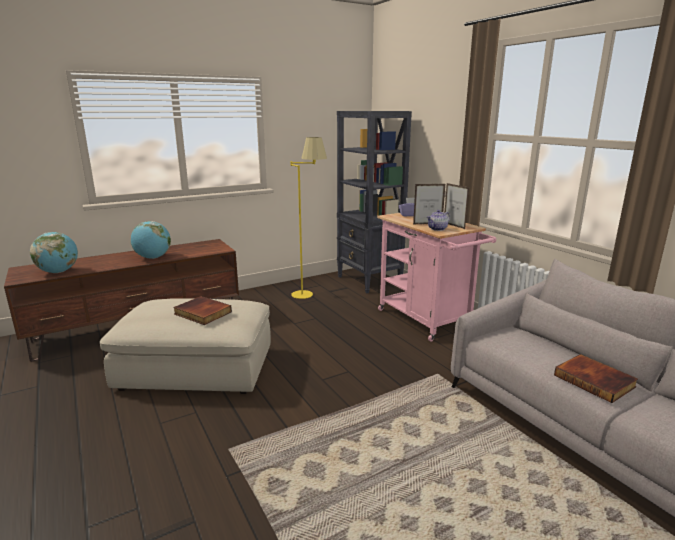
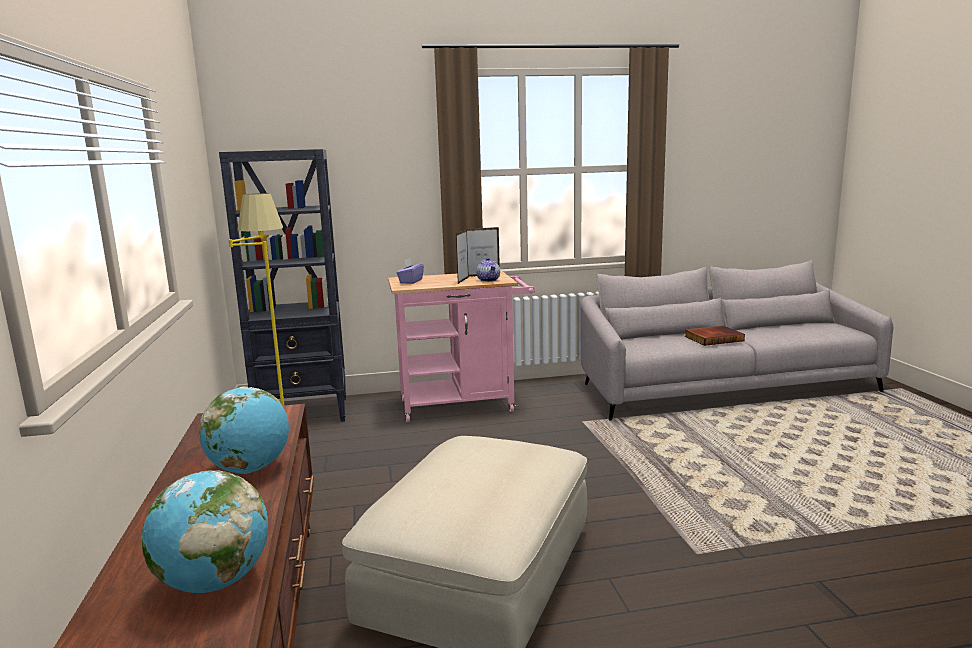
camera: 70 degrees left, 5 degrees down
book [173,296,232,325] -> none

